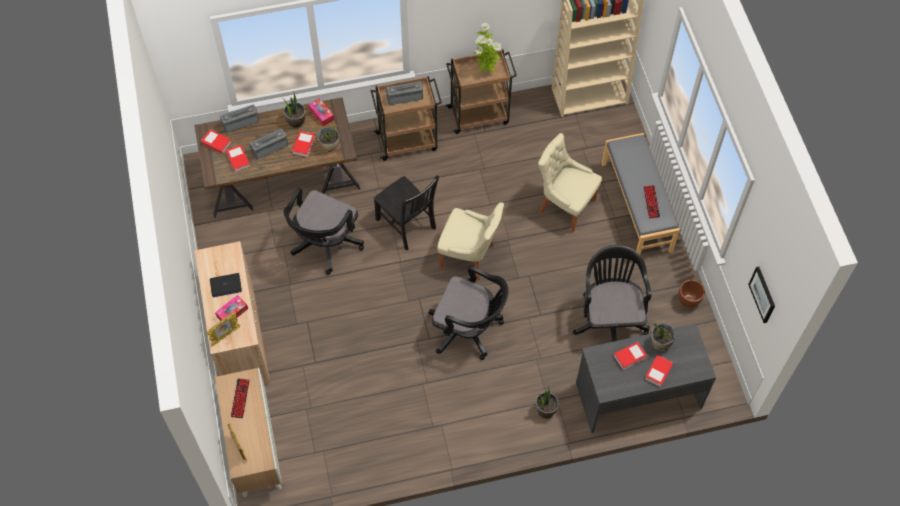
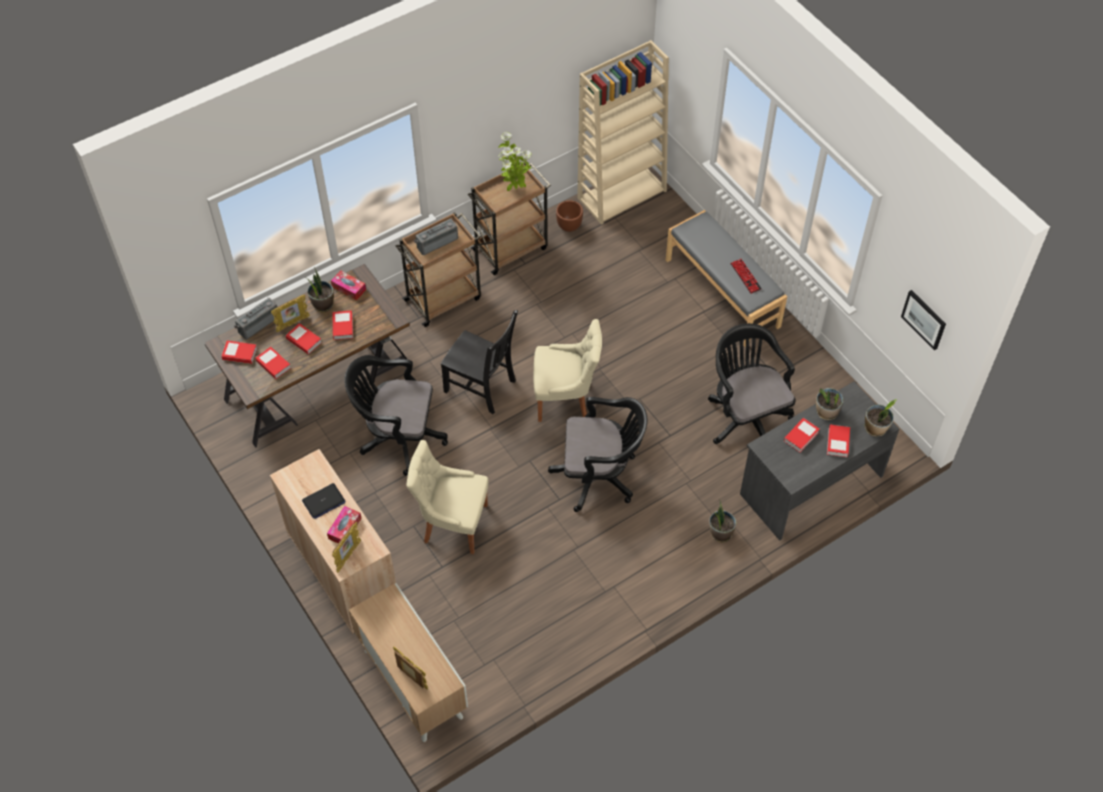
camera: 20 degrees left, 5 degrees down
keyboard [231,378,250,419] -> none
radio [249,128,288,160] -> book [286,323,322,354]
black office chair [284,187,364,275] -> black office chair turned 90 degrees clockwise [344,355,448,476]
potted plant [318,125,339,153] -> potted plant moved to [865,399,897,437]
beige chair [538,133,602,232] -> beige chair moved to [406,440,489,554]
brown planter [678,279,705,308] -> brown planter moved to [556,200,583,232]
none -> picture frame [271,294,310,332]

